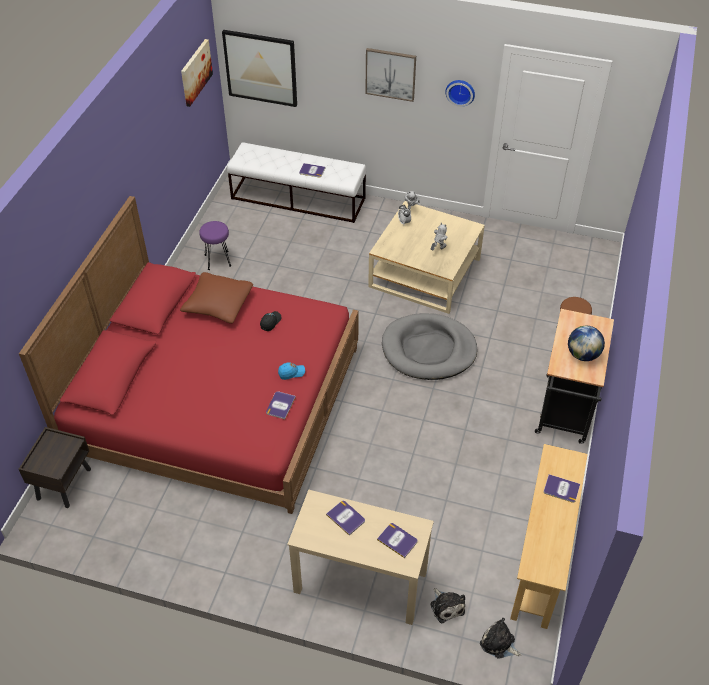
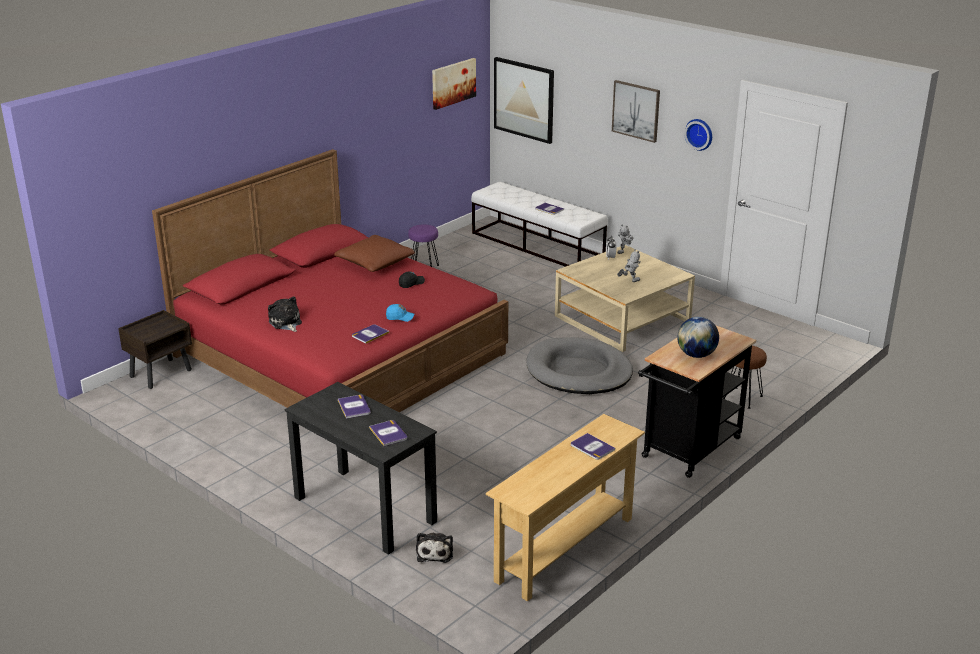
camera: 25 degrees right, 20 degrees down
beige desk [287,490,434,625] -> black desk [285,382,437,555]
plush toy [480,618,522,659] -> plush toy moved to [268,296,302,332]

